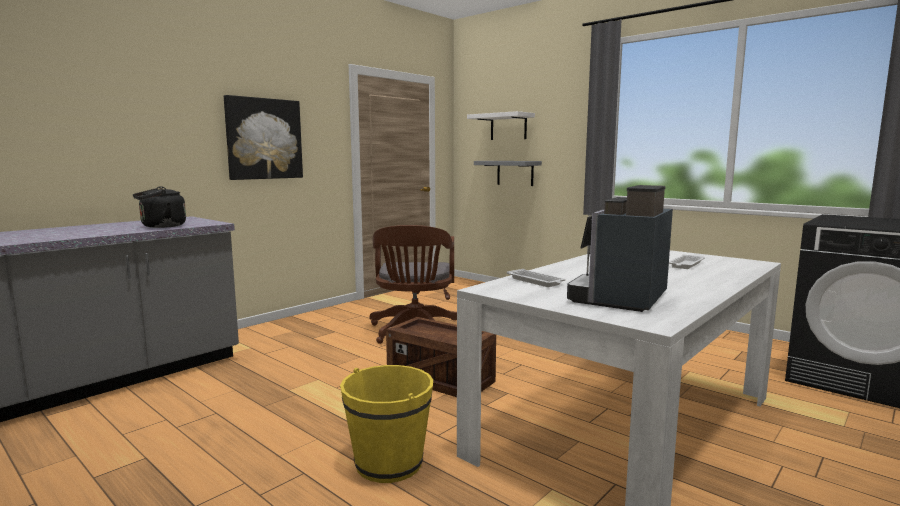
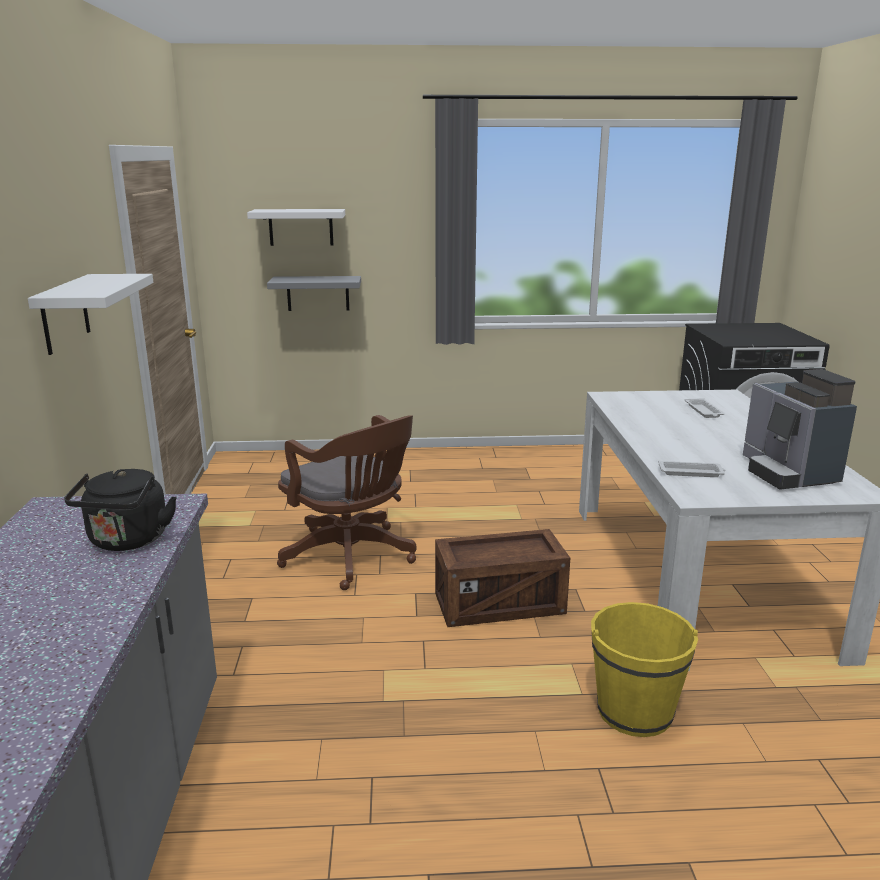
camera: 45 degrees left, 10 degrees up
picture [224,95,303,180] -> white shelf [28,274,153,355]

